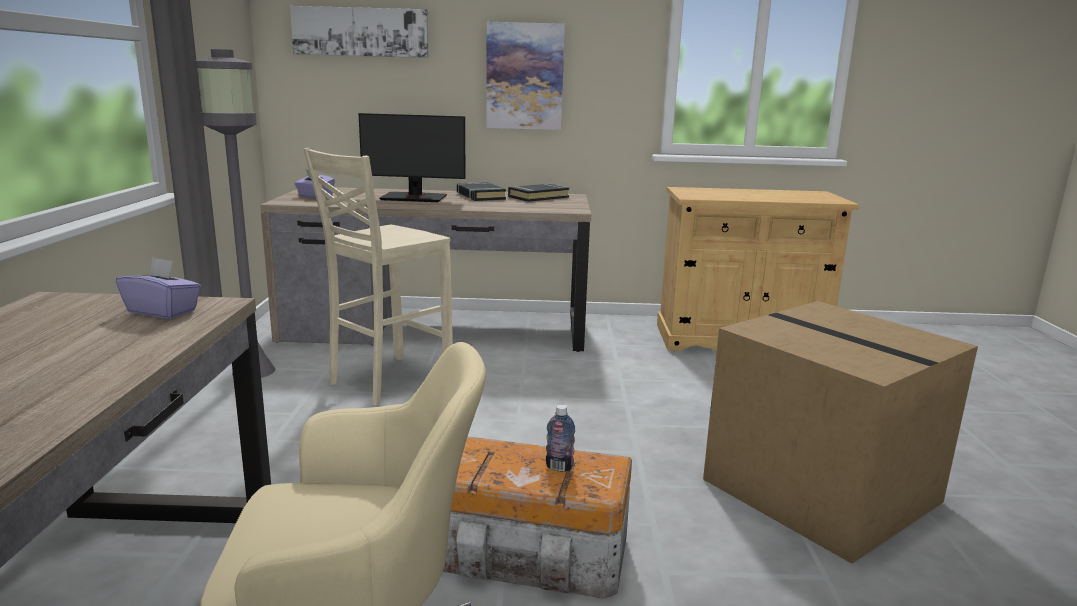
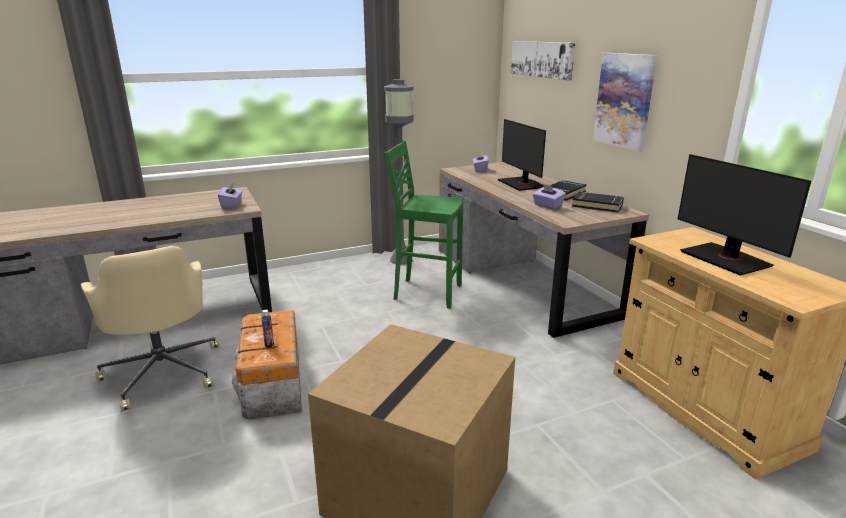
camera: 65 degrees right, 5 degrees up
beige stool [304,148,453,406] -> green stool [385,141,463,308]
none -> purple tissue box [532,184,566,209]
none -> monitor [678,154,811,276]

